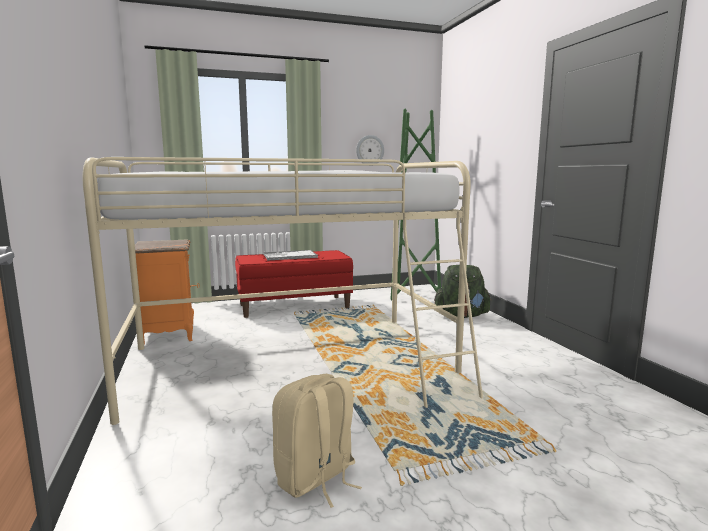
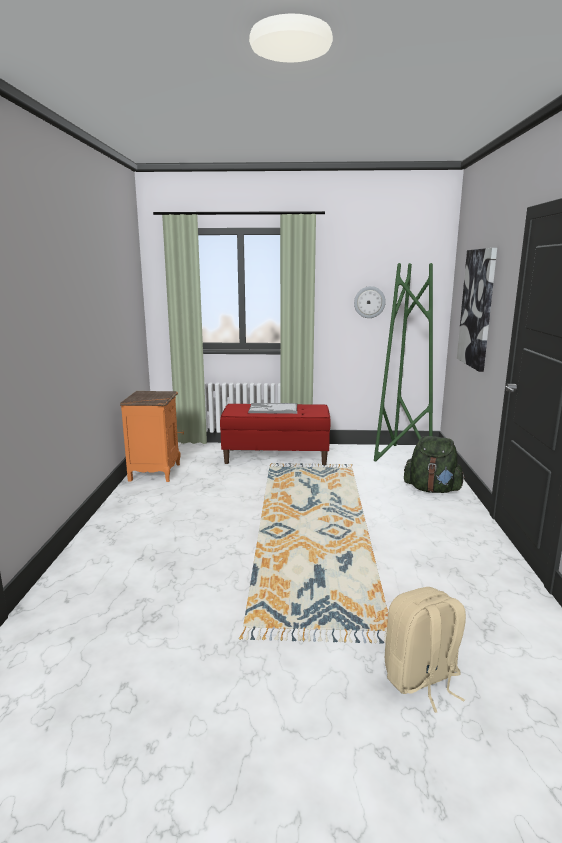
camera: 20 degrees right, 5 degrees up
beige bed [83,157,483,425] -> none
beige backpack [272,374,362,508] -> beige backpack moved to [385,587,466,713]
none -> picture [457,248,497,372]

